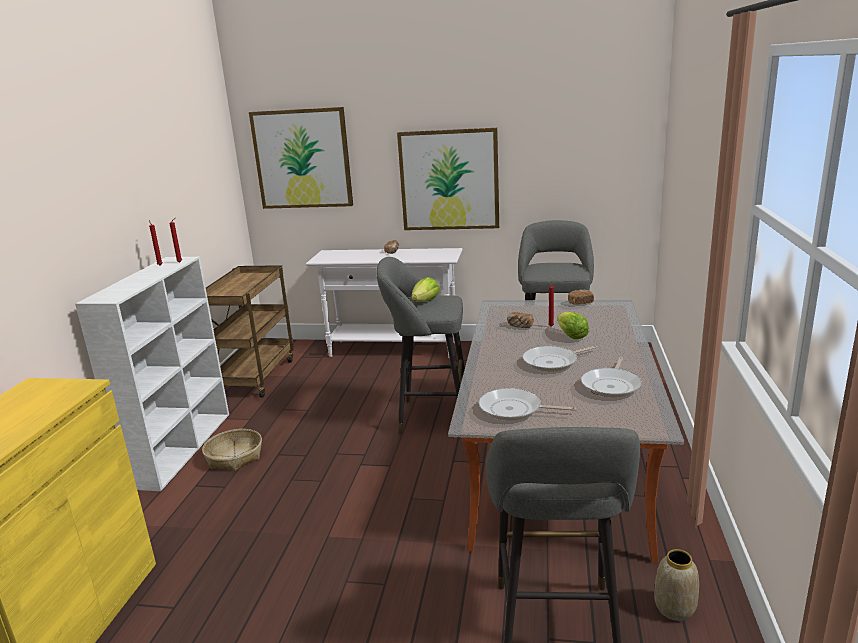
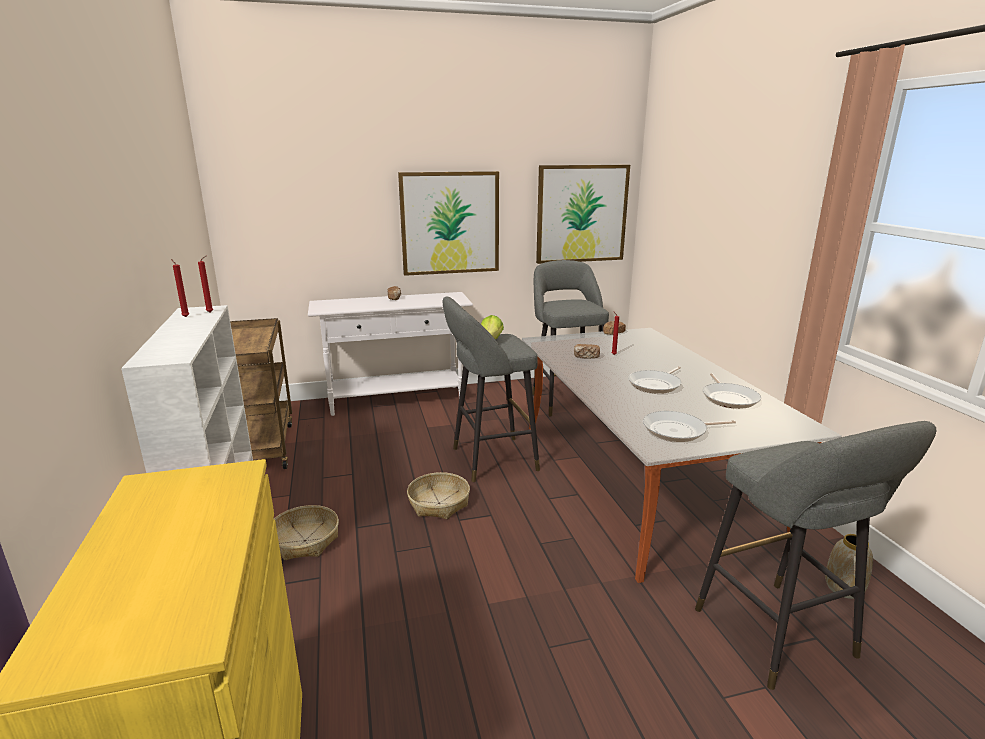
camera: 25 degrees left, 0 degrees up
picture [249,107,353,209] -> picture moved to [536,165,630,264]
lettuce [557,312,589,339] -> none
none -> basket [407,472,470,519]

